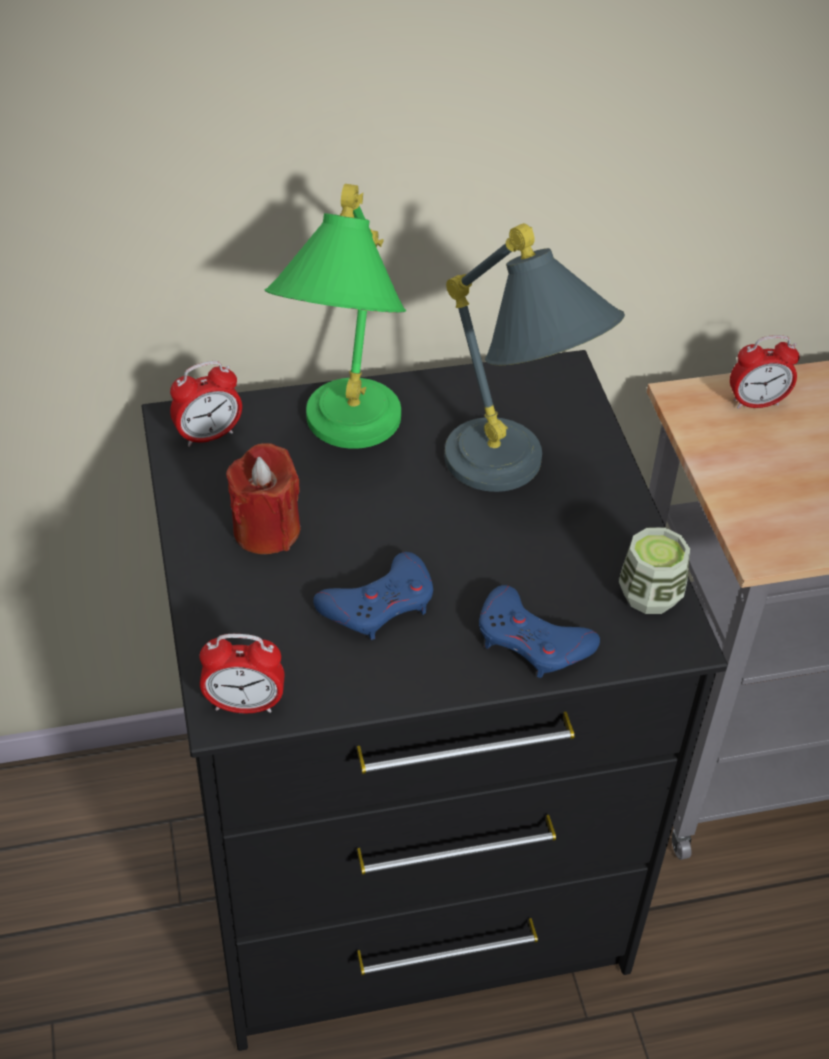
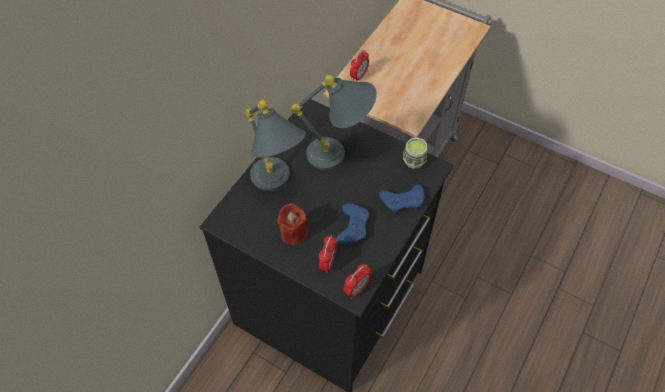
camera: 45 degrees left, 10 degrees up
alarm clock [170,361,242,447] -> alarm clock moved to [318,235,337,273]
green table lamp [264,184,406,449] -> grey table lamp [245,100,306,191]

